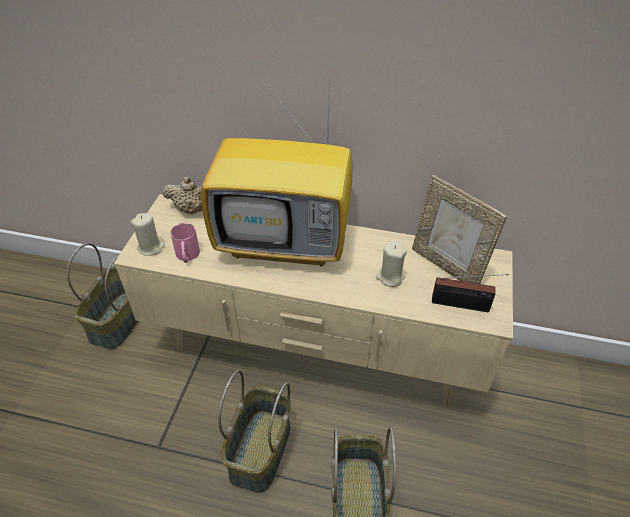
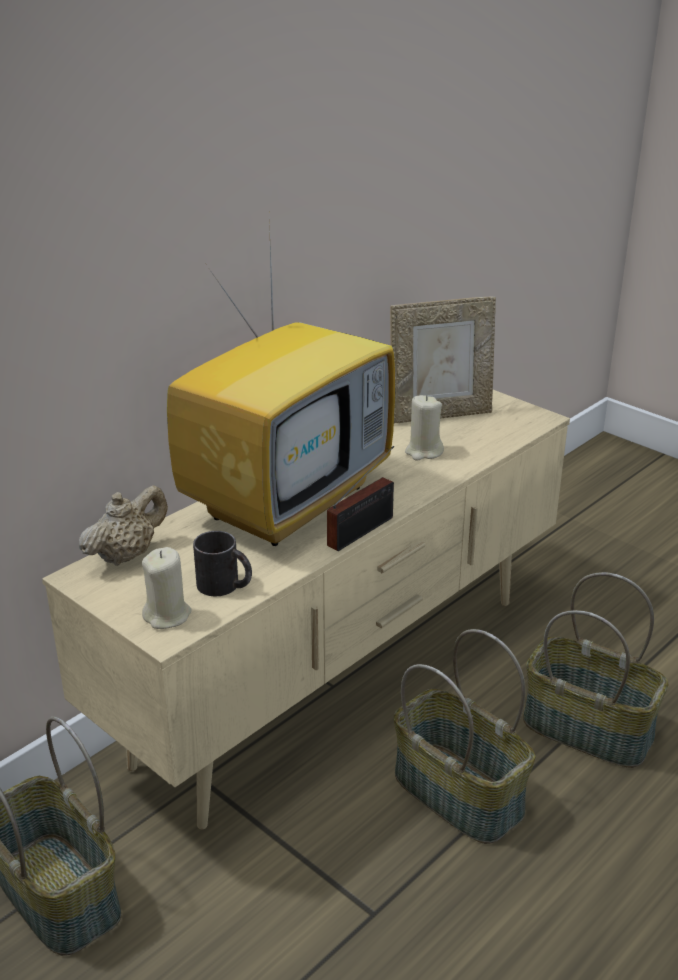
camera: 60 degrees left, 15 degrees down
pink mug [170,223,200,263] -> black mug [193,531,252,596]
radio [432,274,509,312] -> radio moved to [327,446,394,551]

